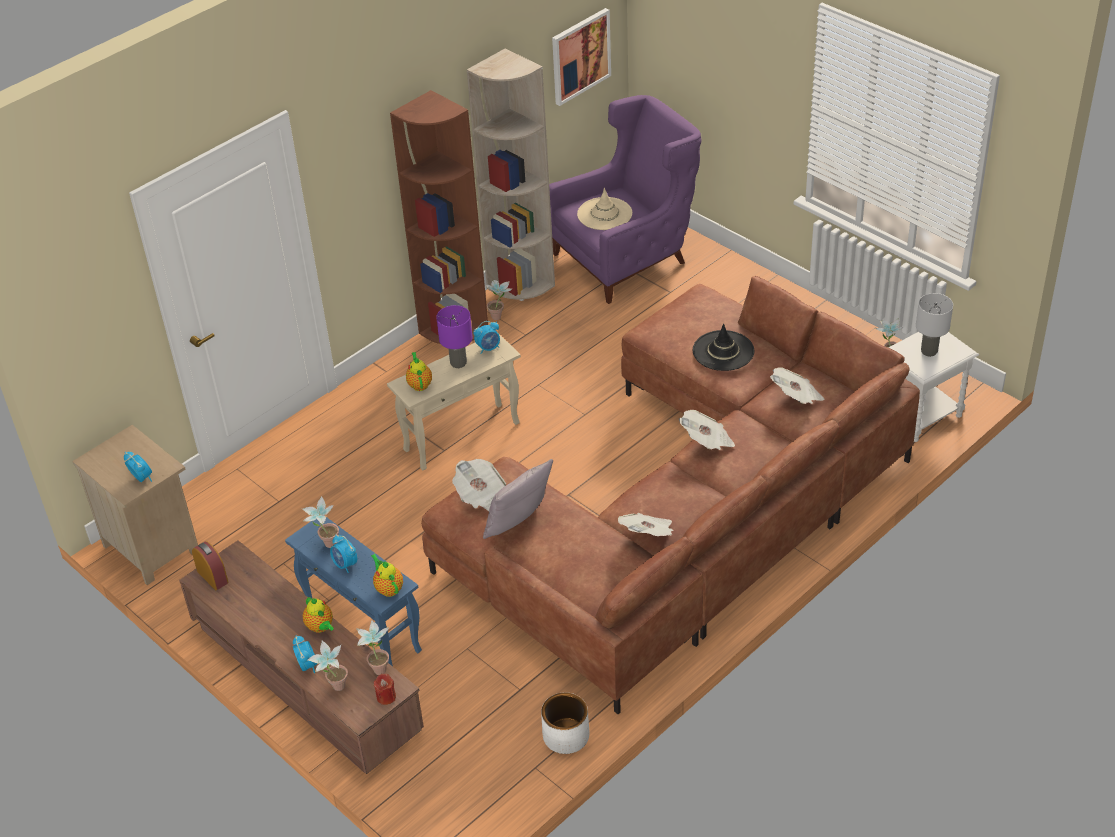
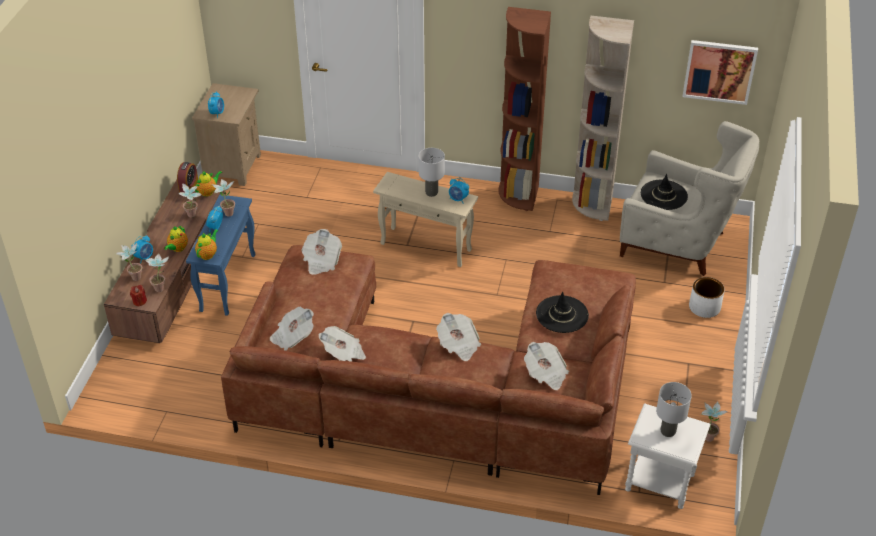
camera: 55 degrees right, 0 degrees up
teapot [406,352,432,391] -> teapot moved to [195,171,222,197]
purple table lamp [436,305,473,368] -> white table lamp [419,148,445,197]
purple pillow [483,459,553,539] -> none
potted plant [486,280,513,320] -> potted plant moved to [178,183,202,218]
white planter [541,692,589,754] -> white planter moved to [689,277,725,318]
purple armchair [549,95,701,304] -> beige armchair [620,121,759,276]
beige hat [577,188,632,230] -> black hat [641,174,688,210]
none -> newspaper [270,307,314,351]

